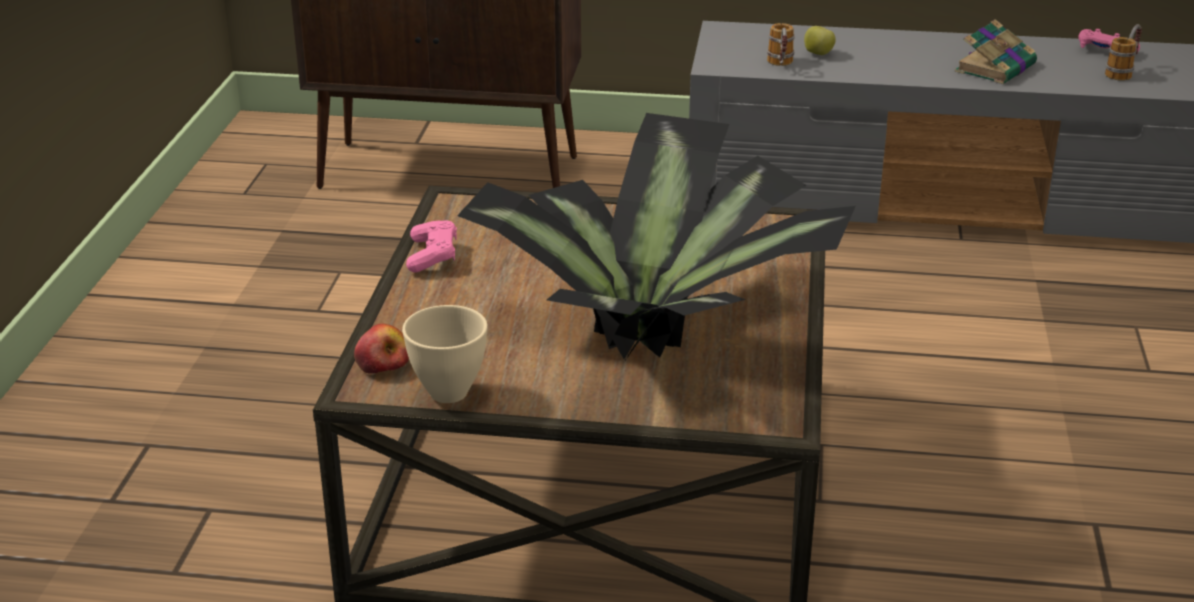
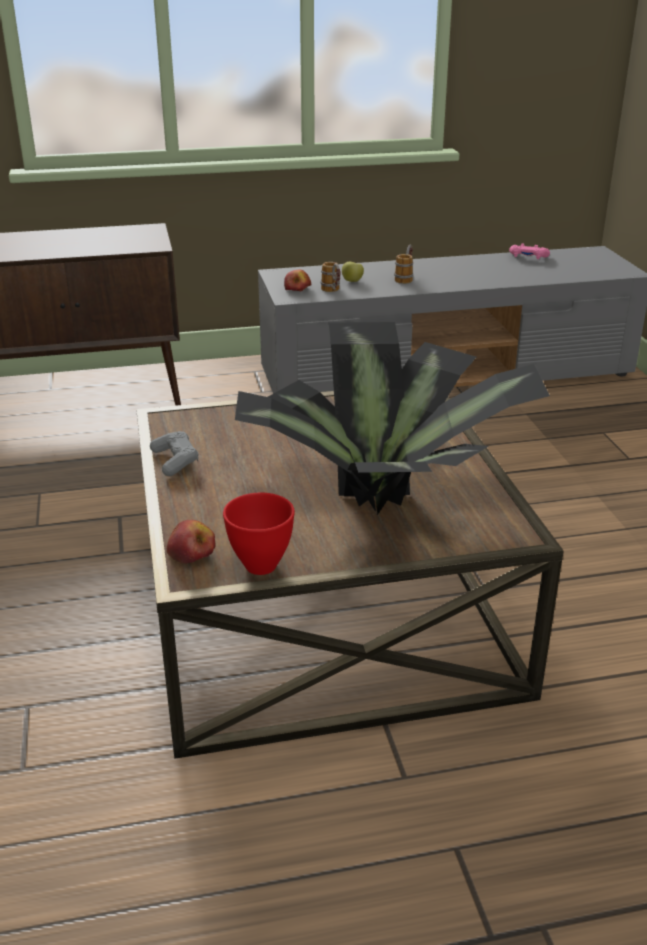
camera: 20 degrees left, 0 degrees up
beige bowl [402,305,488,403] -> red bowl [223,493,295,575]
pink game controller [406,220,457,272] -> grey game controller [150,431,199,476]
book [955,19,1037,84] -> none
mug [1105,24,1142,81] -> mug moved to [394,244,413,284]
none -> apple [284,270,311,291]

